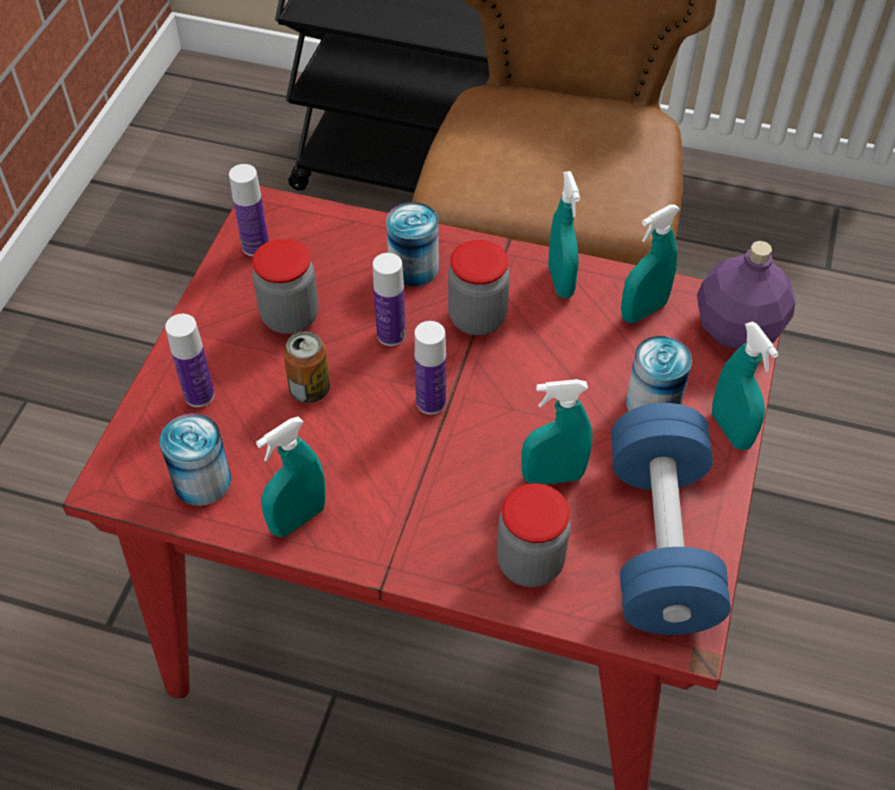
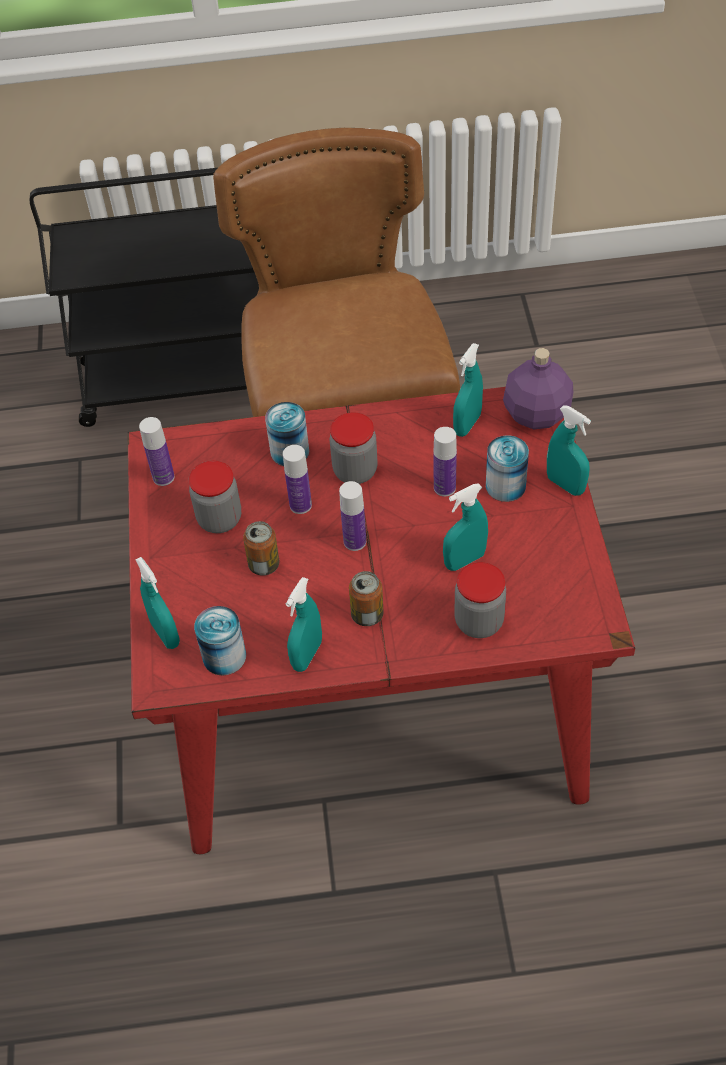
camera: 20 degrees left, 0 degrees up
bottle [165,314,214,407] -> bottle moved to [433,427,457,497]
turquoise spray bottle [548,171,580,298] -> turquoise spray bottle moved to [136,557,180,649]
blue dumbbell [611,403,731,635] -> none
none -> can [349,571,384,626]

